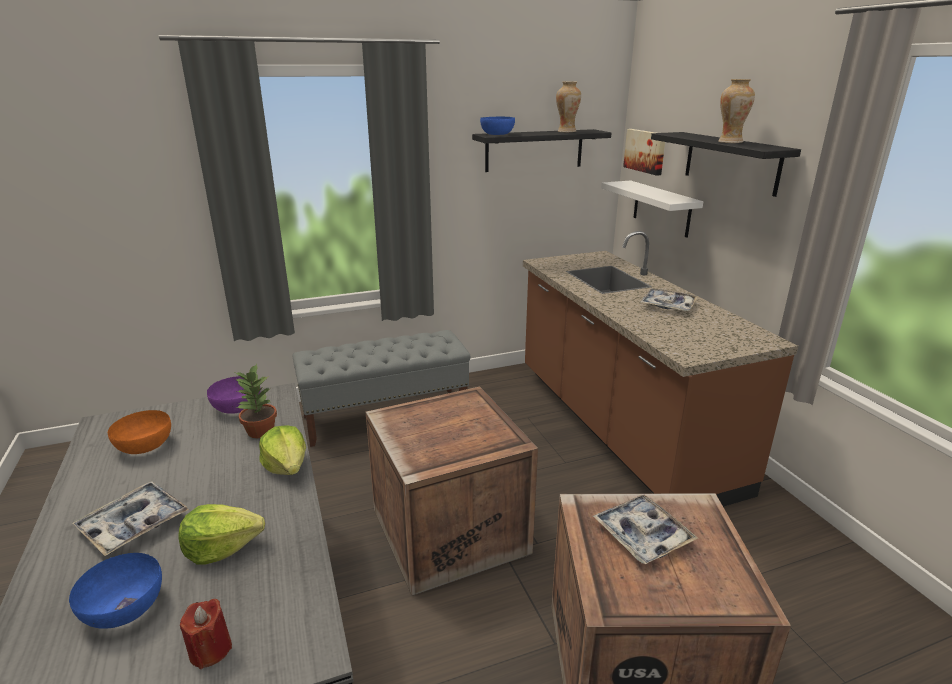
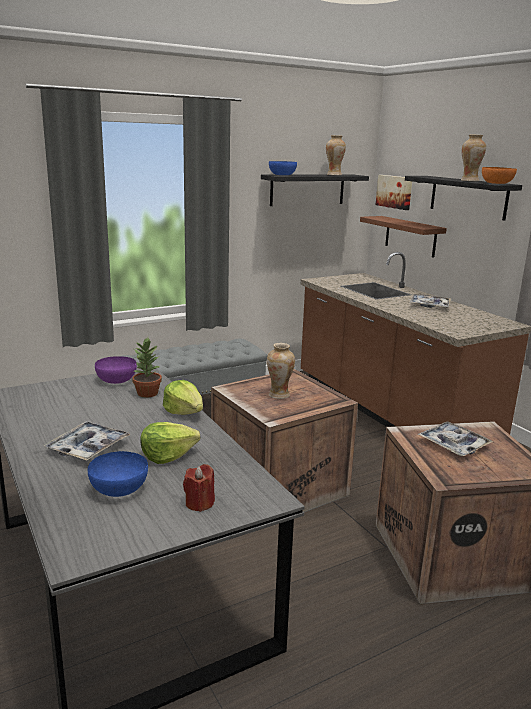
camera: 10 degrees left, 5 degrees down
orange bowl [108,410,171,454] -> orange bowl moved to [482,167,517,184]
white shelf [601,181,703,238] -> brown shelf [360,216,447,258]
none -> vase [267,343,295,399]

